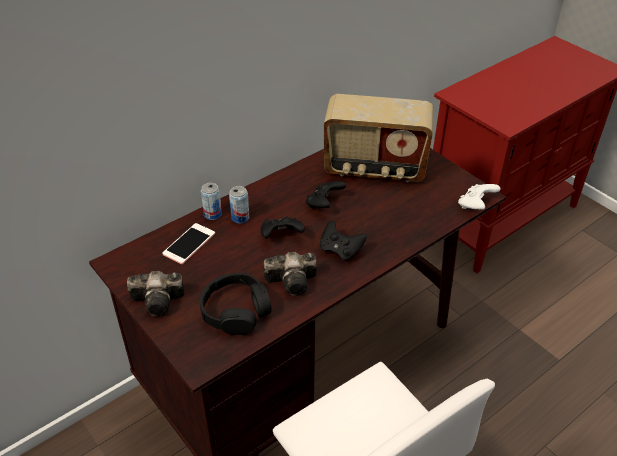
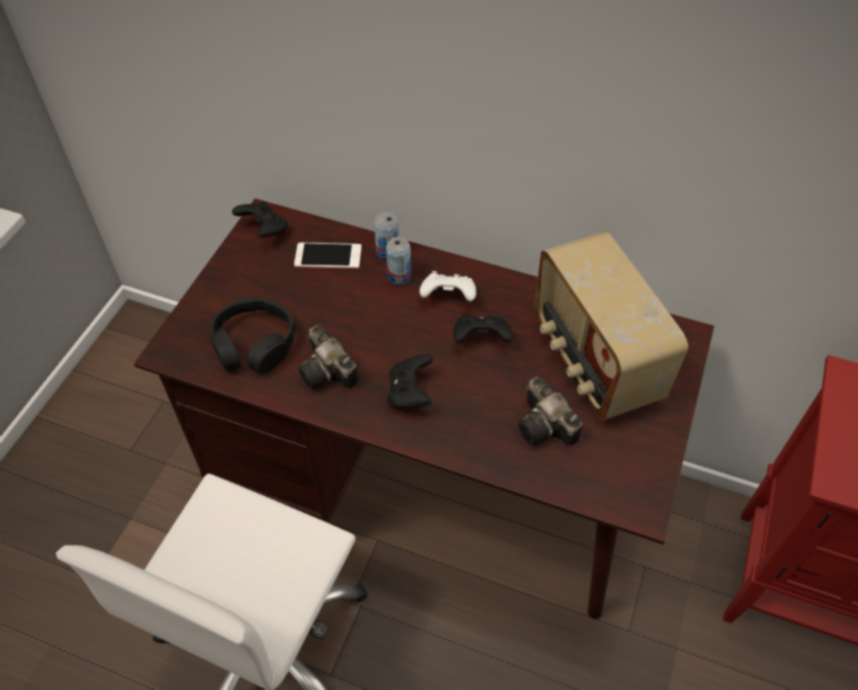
camera: 60 degrees right, 10 degrees up
camera [127,271,185,316] -> camera moved to [518,377,582,446]
black game controller [260,216,305,239] -> black game controller moved to [232,201,288,238]
white game controller [458,184,501,210] -> white game controller moved to [419,271,476,301]

